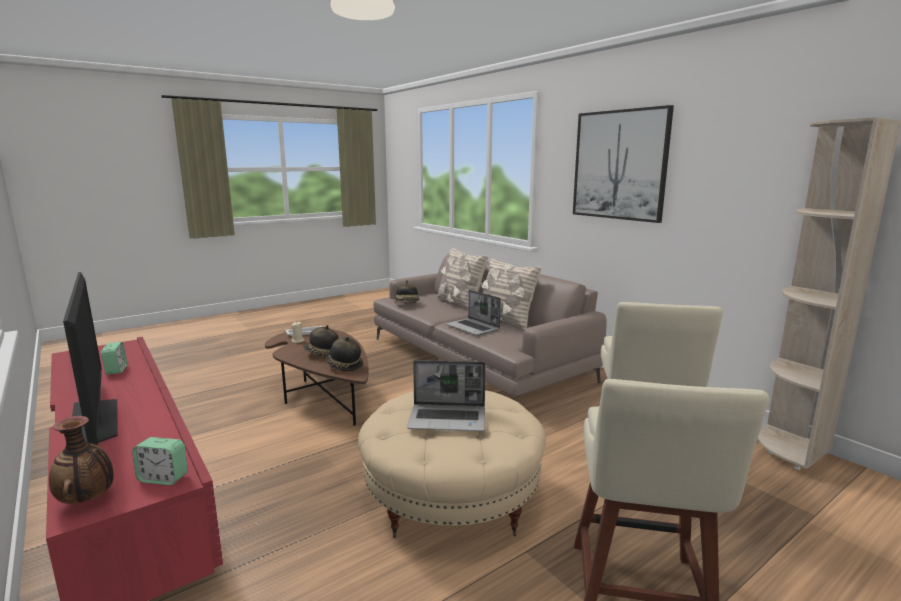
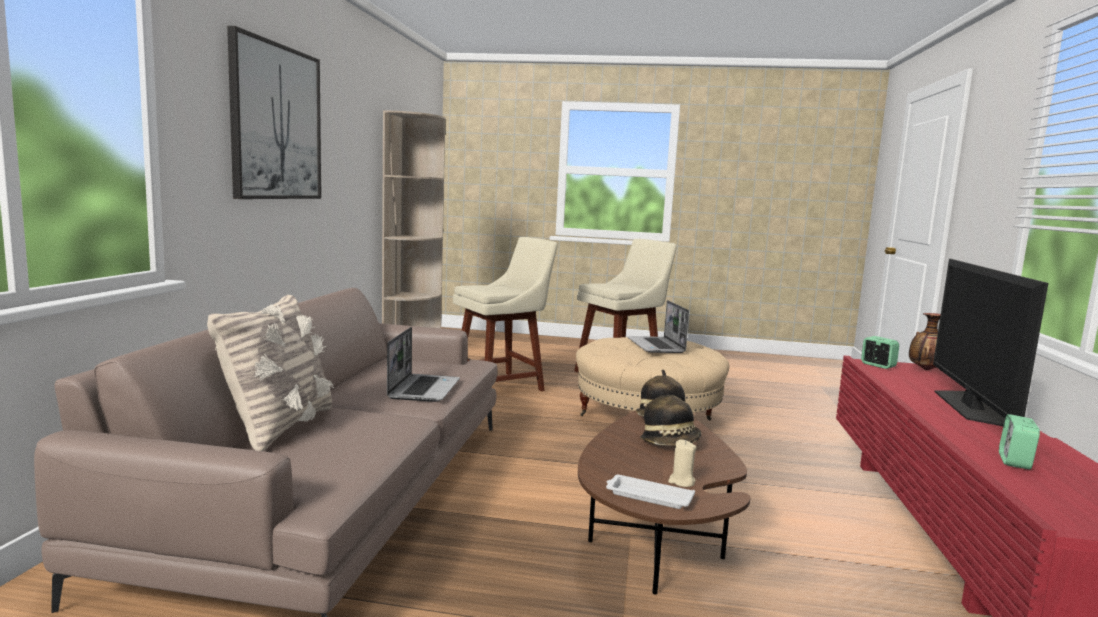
camera: 135 degrees left, 5 degrees down
hat [394,280,420,304] -> none
laptop [407,360,486,431] -> laptop turned 150 degrees counterclockwise [627,300,689,353]
beige pillow [481,258,541,330] -> none

